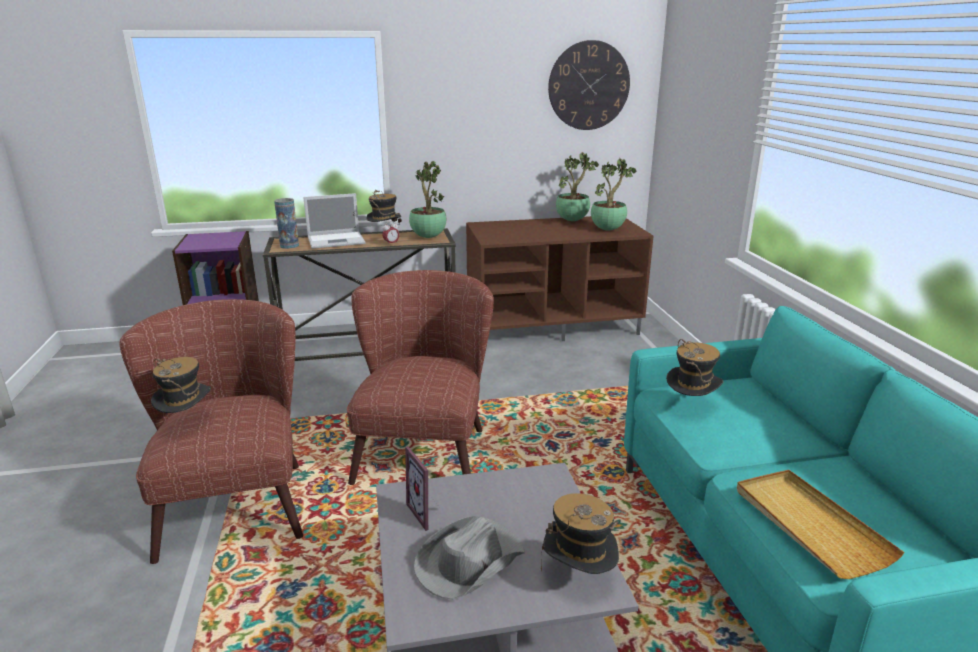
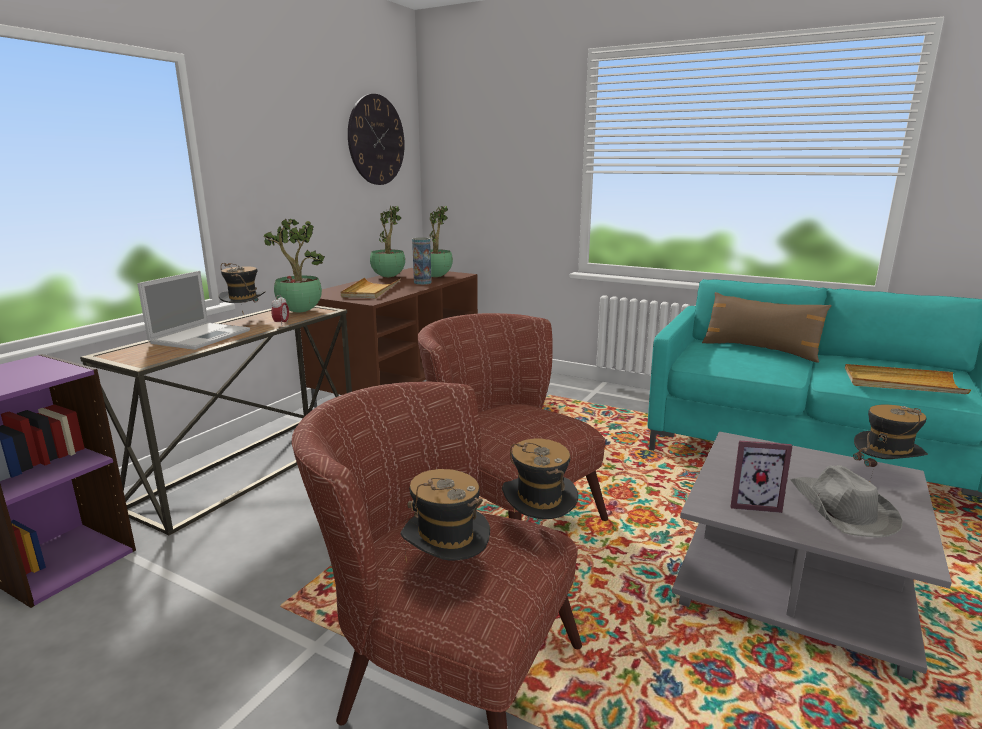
camera: 50 degrees left, 5 degrees down
vase [274,198,299,249] -> vase moved to [412,238,432,285]
hat [666,339,723,396] -> hat moved to [502,439,578,519]
none -> beige tray [341,278,400,299]
none -> brown pillow [702,292,831,363]

